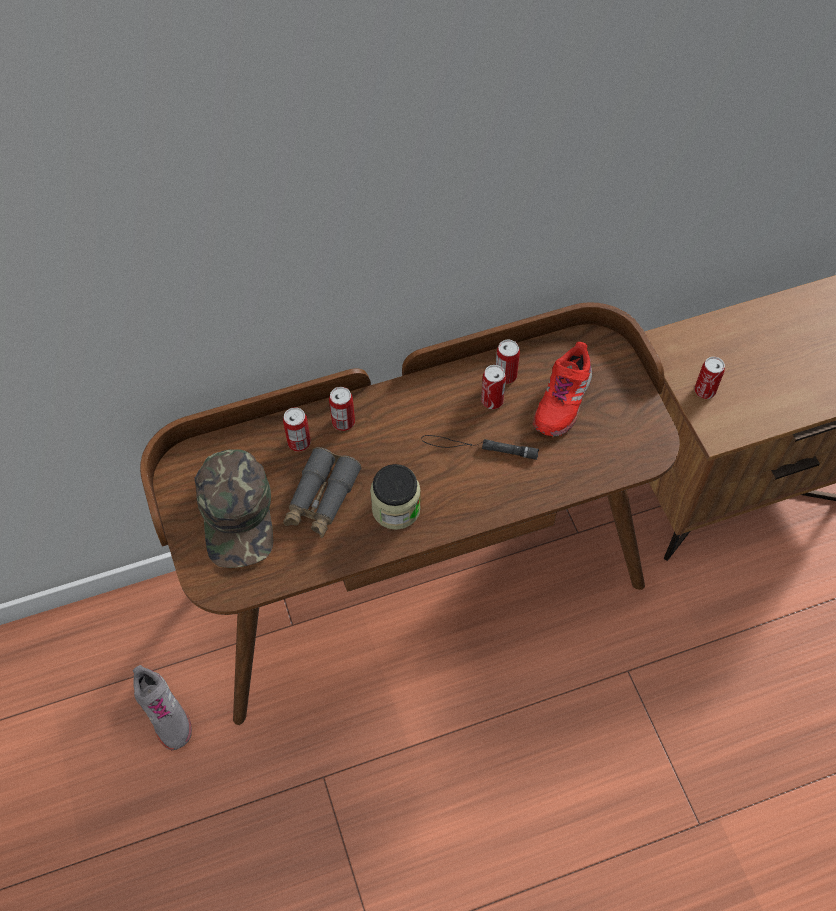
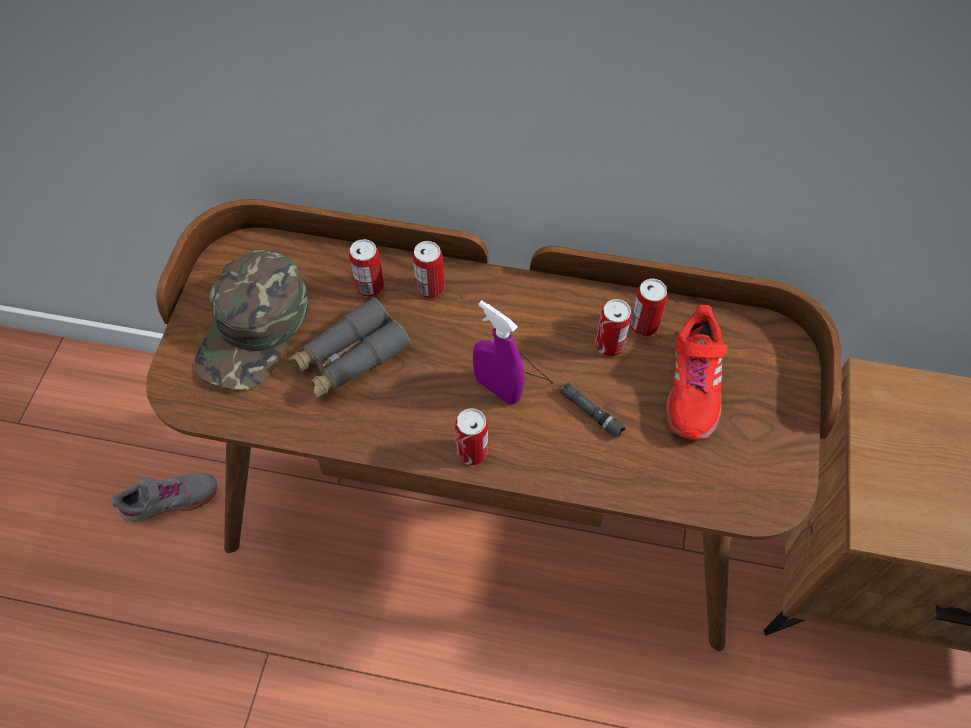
camera: 30 degrees right, 0 degrees up
grey shoe [133,665,192,750] -> grey shoe turned 105 degrees counterclockwise [111,473,217,522]
jar [370,464,421,530] -> none
red shoe [533,342,592,437] -> red shoe turned 45 degrees counterclockwise [666,305,728,440]
can [694,357,725,399] -> can moved to [455,408,488,465]
none -> purple spray bottle [473,300,524,404]

